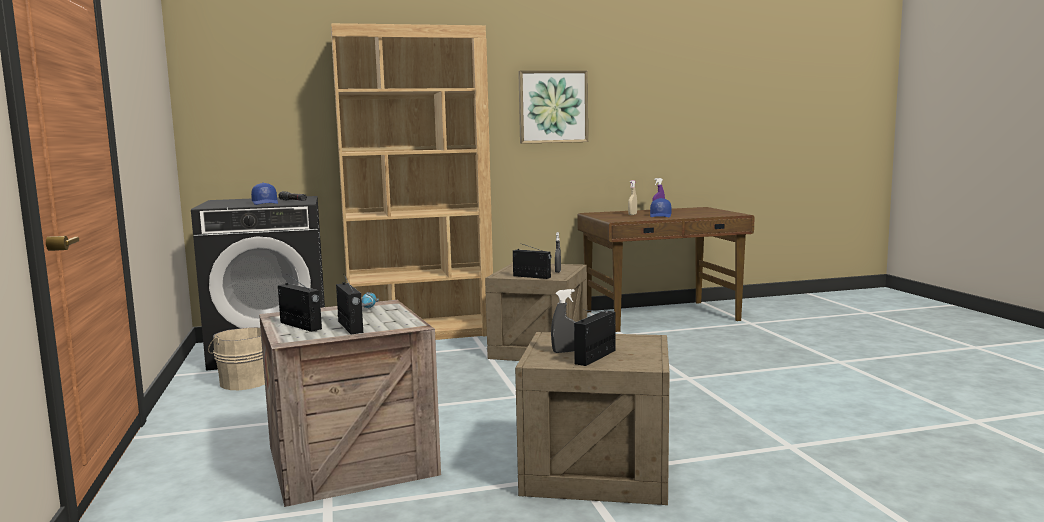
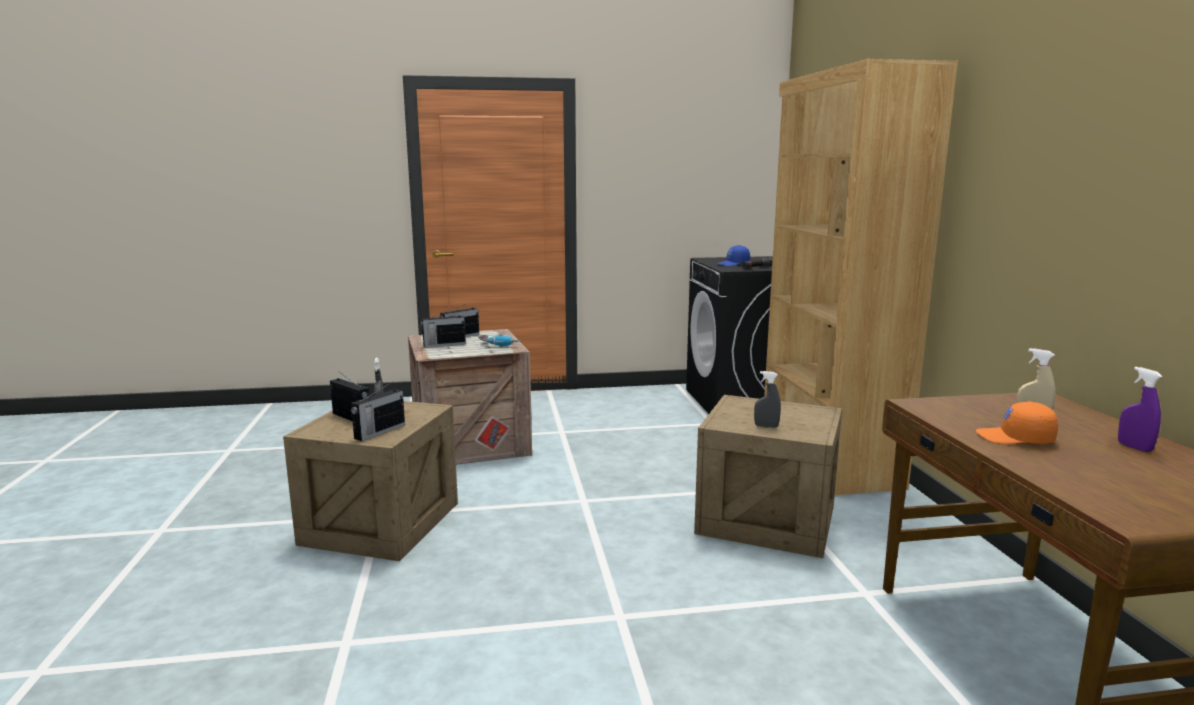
camera: 95 degrees right, 5 degrees up
beige bucket [208,327,265,390] -> none
radio [513,244,551,279] -> radio moved to [351,382,405,441]
picture [518,71,588,144] -> none
blue cap [650,198,672,217] -> orange cap [976,401,1058,444]

